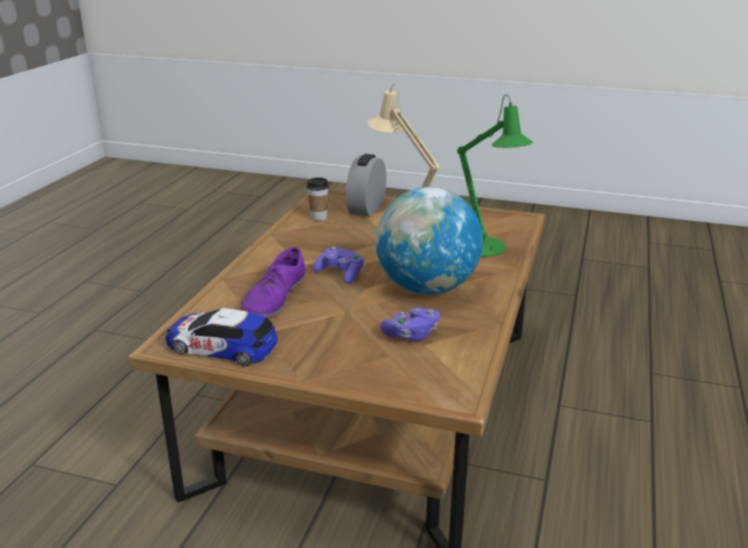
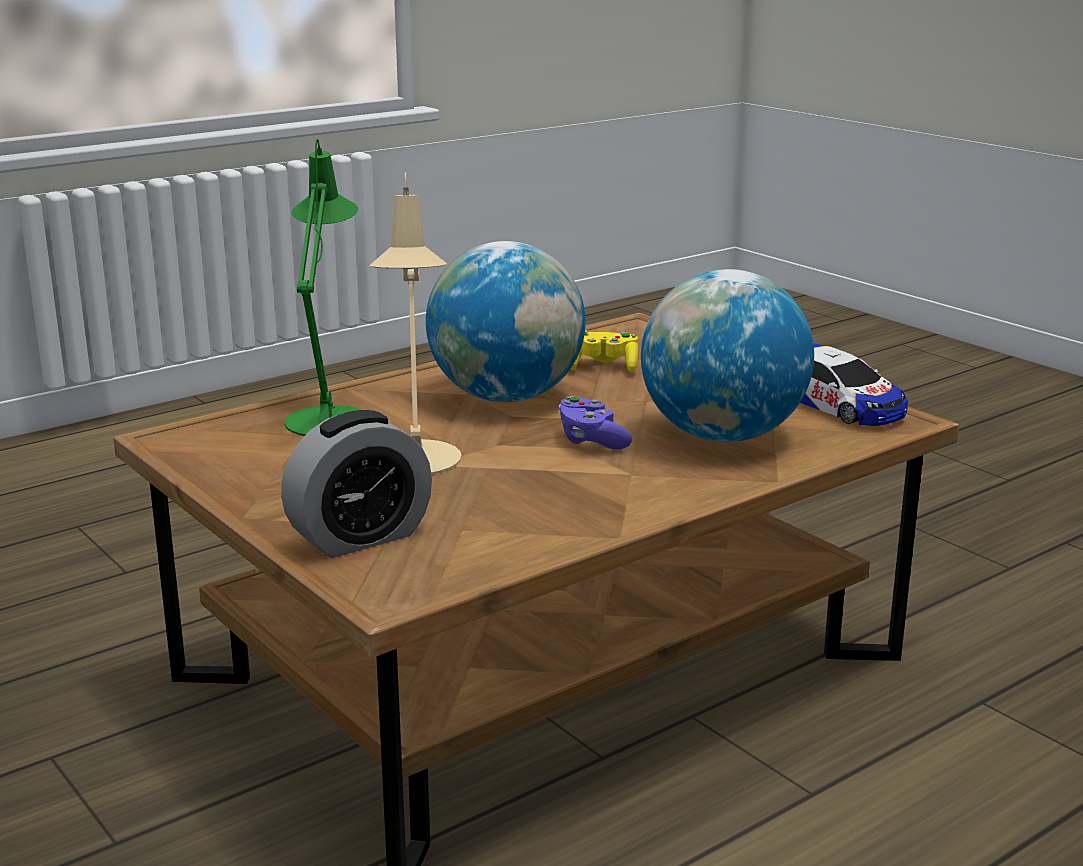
camera: 145 degrees left, 5 degrees down
purple shoe [240,247,305,318] -> globe [641,269,814,442]
cup [306,177,329,221] -> none
purple game controller [380,307,440,342] -> yellow game controller [570,330,638,373]

